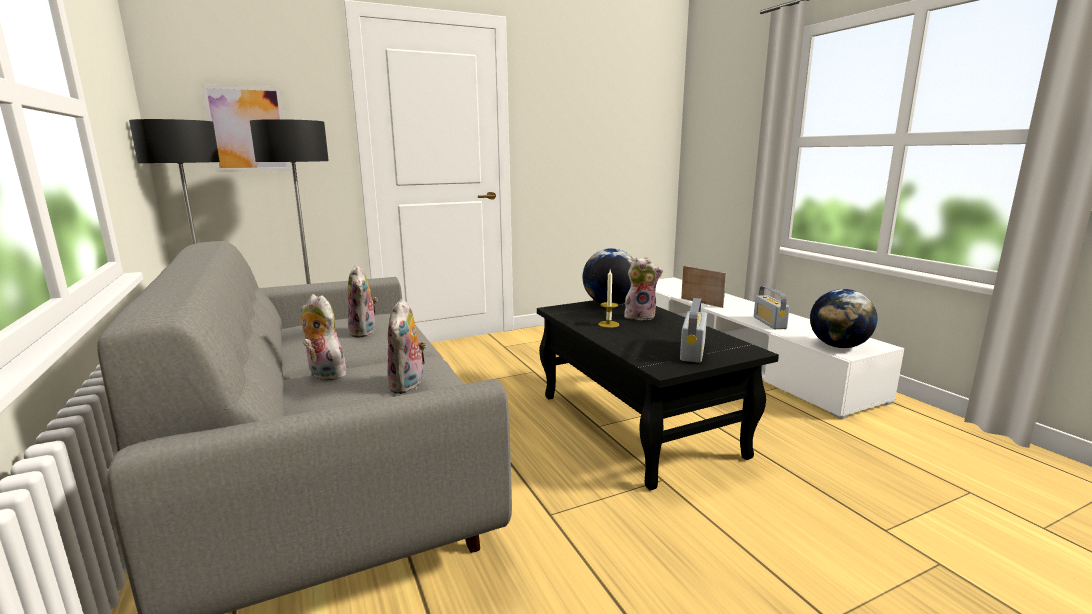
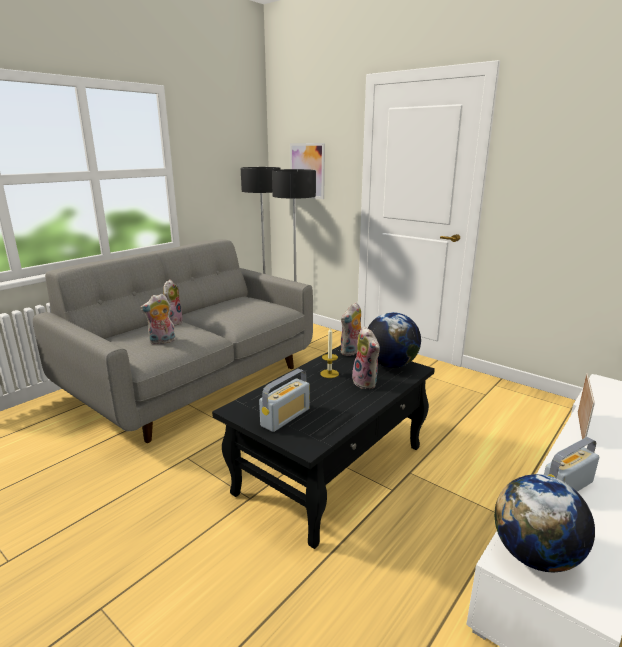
camera: 65 degrees right, 5 degrees up
plush toy [348,265,378,338] -> plush toy moved to [340,302,362,356]
radio [680,298,707,363] -> radio turned 135 degrees clockwise [259,369,310,432]

